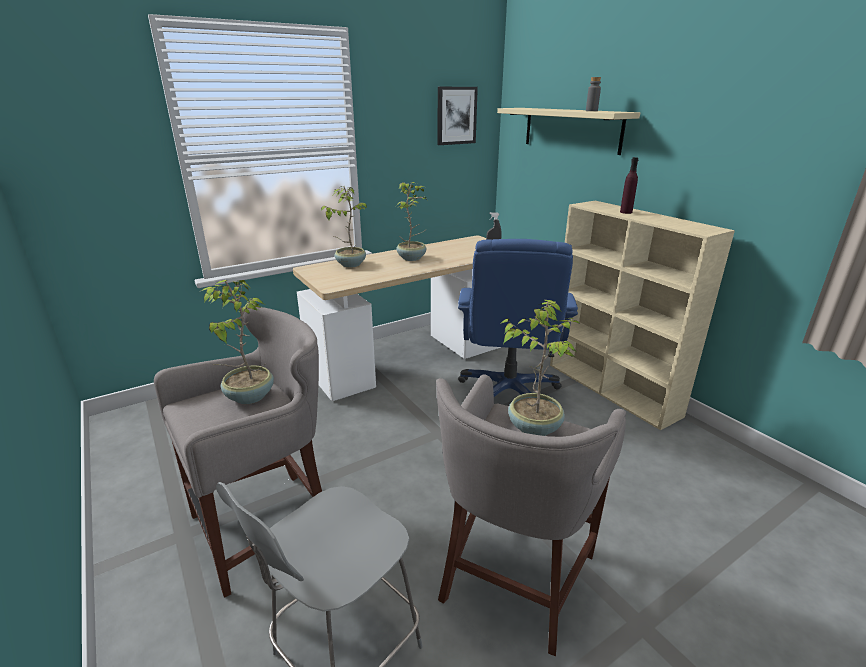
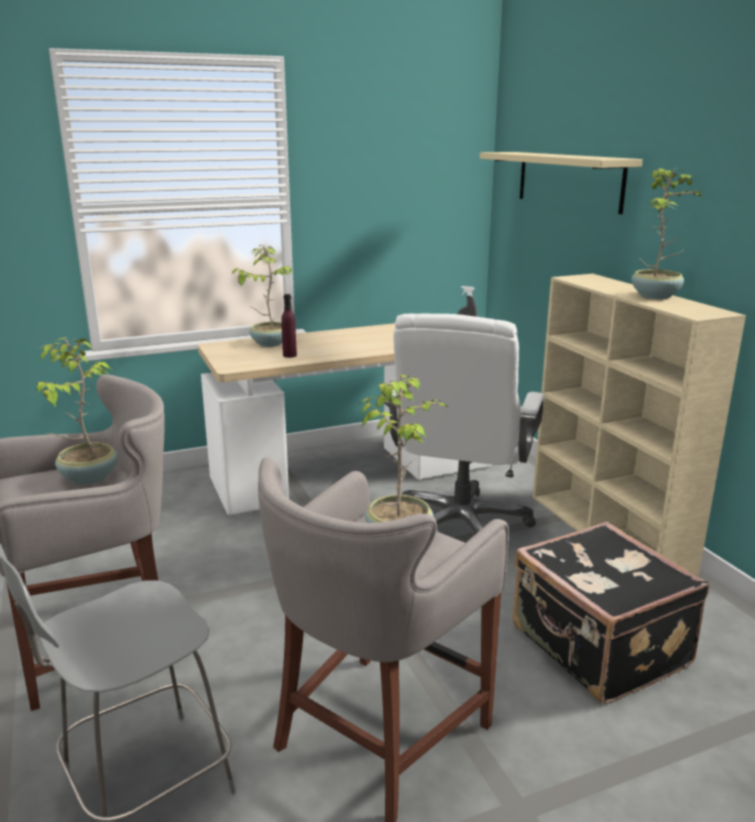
camera: 10 degrees right, 5 degrees down
potted plant [396,182,428,261] -> potted plant moved to [631,168,702,299]
picture [437,87,478,145] -> none
blue office chair [458,239,578,397] -> white office chair [384,314,545,533]
grey bottle [586,77,601,111] -> none
purple bottle [620,157,639,214] -> purple bottle moved to [281,294,297,358]
none -> black suitcase [513,522,709,704]

